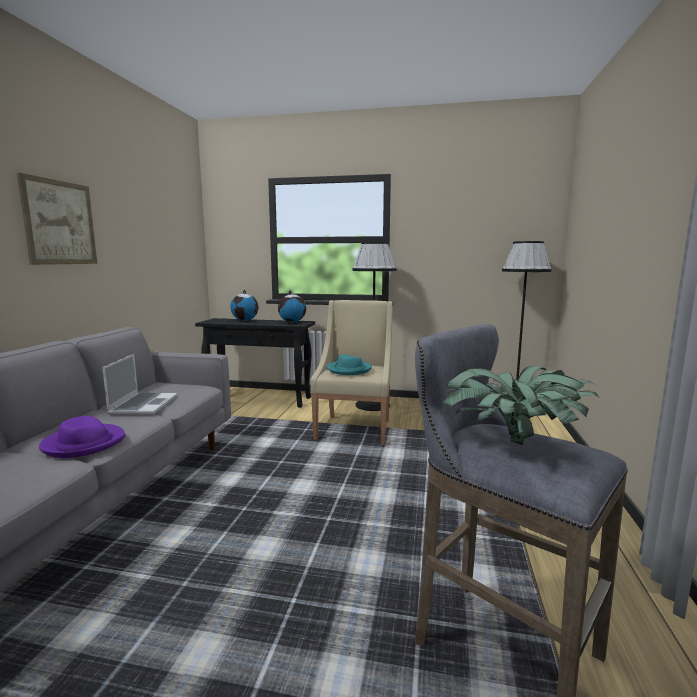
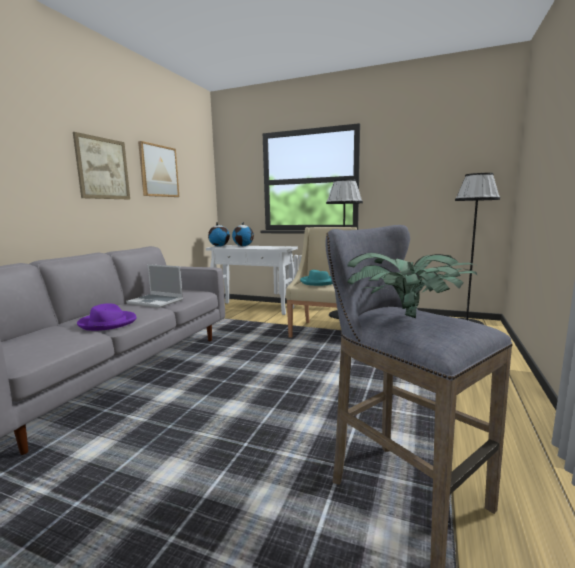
camera: 10 degrees right, 0 degrees up
laptop [102,354,177,415] -> laptop turned 105 degrees clockwise [126,264,183,308]
black console table [195,318,315,408] -> white console table [206,245,298,315]
globe [278,290,306,322] -> globe moved to [208,222,230,247]
none -> picture [138,141,179,197]

